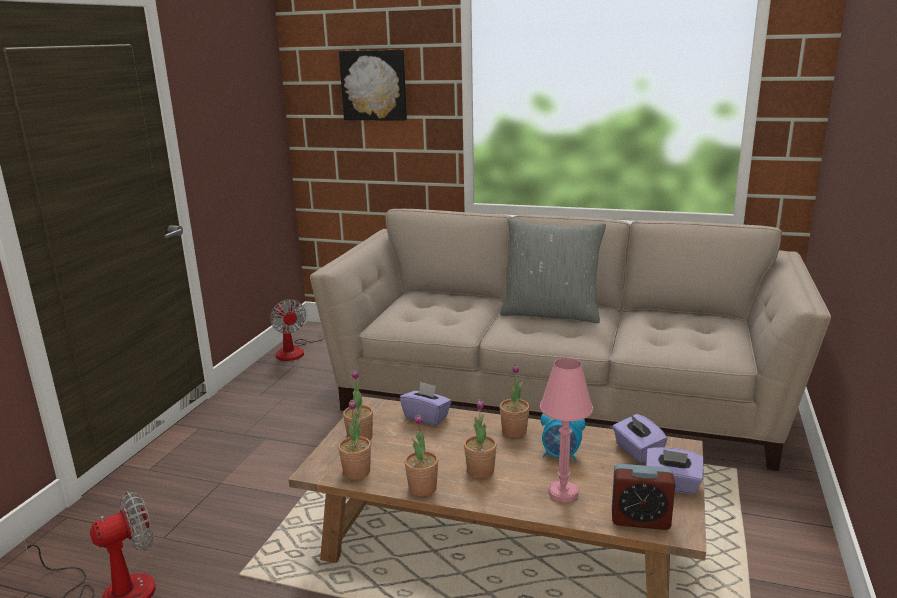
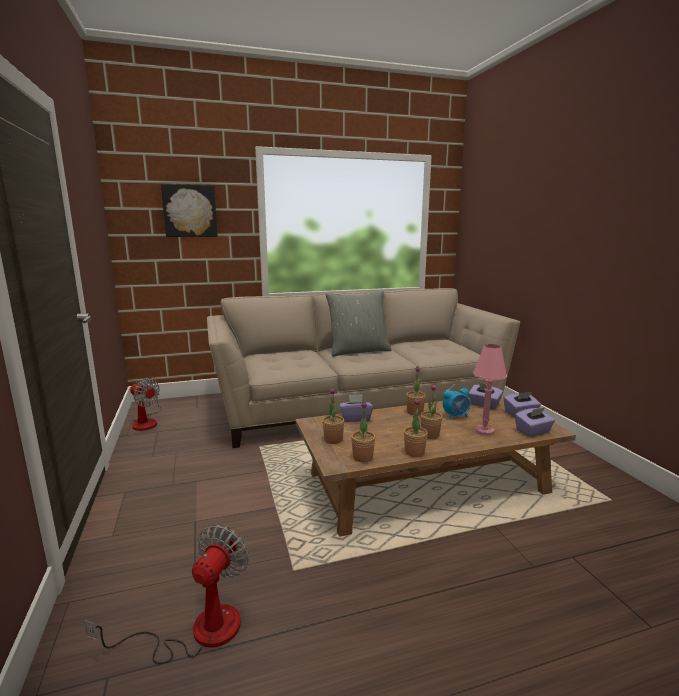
camera: 35 degrees left, 5 degrees down
alarm clock [612,464,675,530] -> purple tissue box [515,408,555,436]

